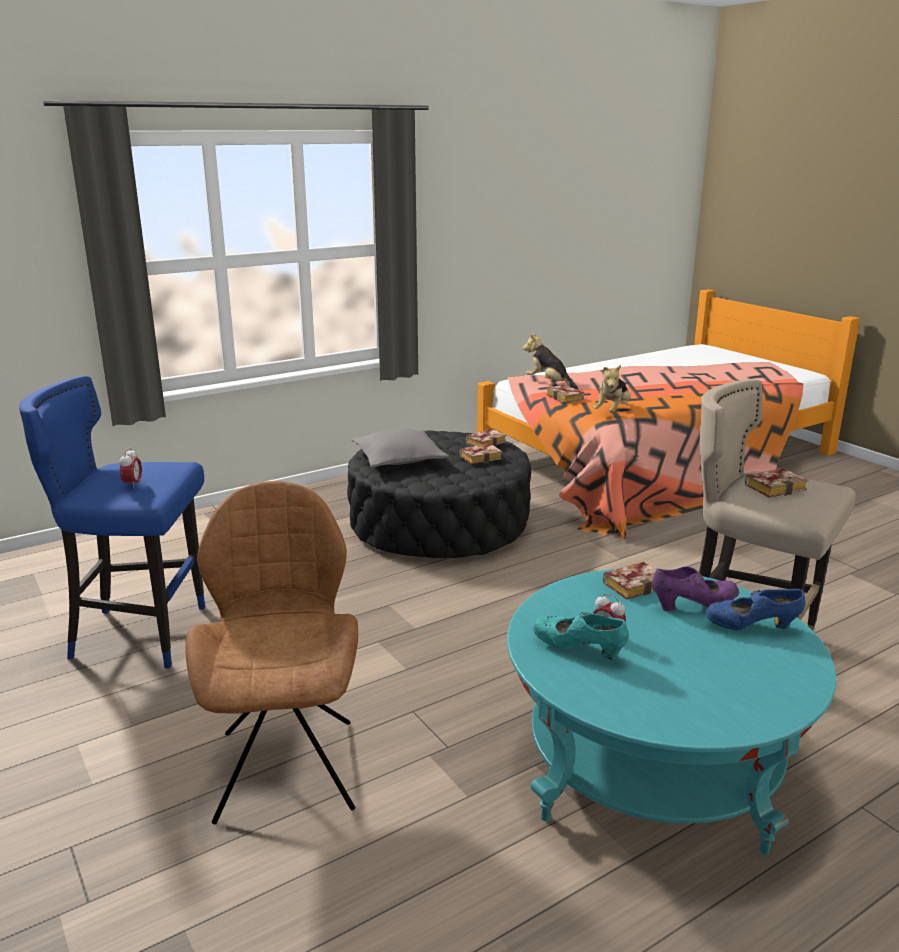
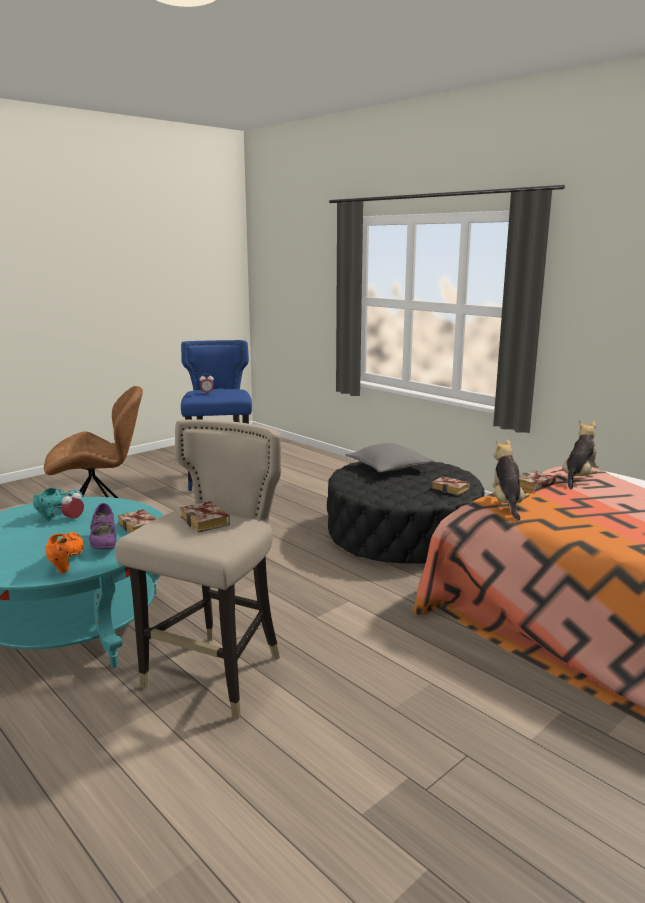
camera: 80 degrees right, 5 degrees down
book [460,444,502,464] -> none
plush toy [593,365,631,413] -> plush toy turned 75 degrees clockwise [492,439,530,521]
blue shoe [705,589,805,630] -> orange shoe [46,532,84,574]

